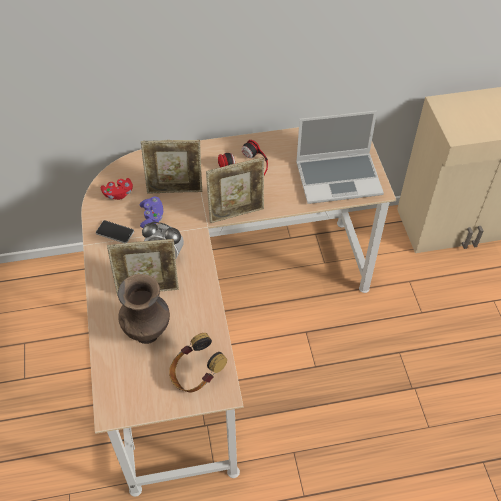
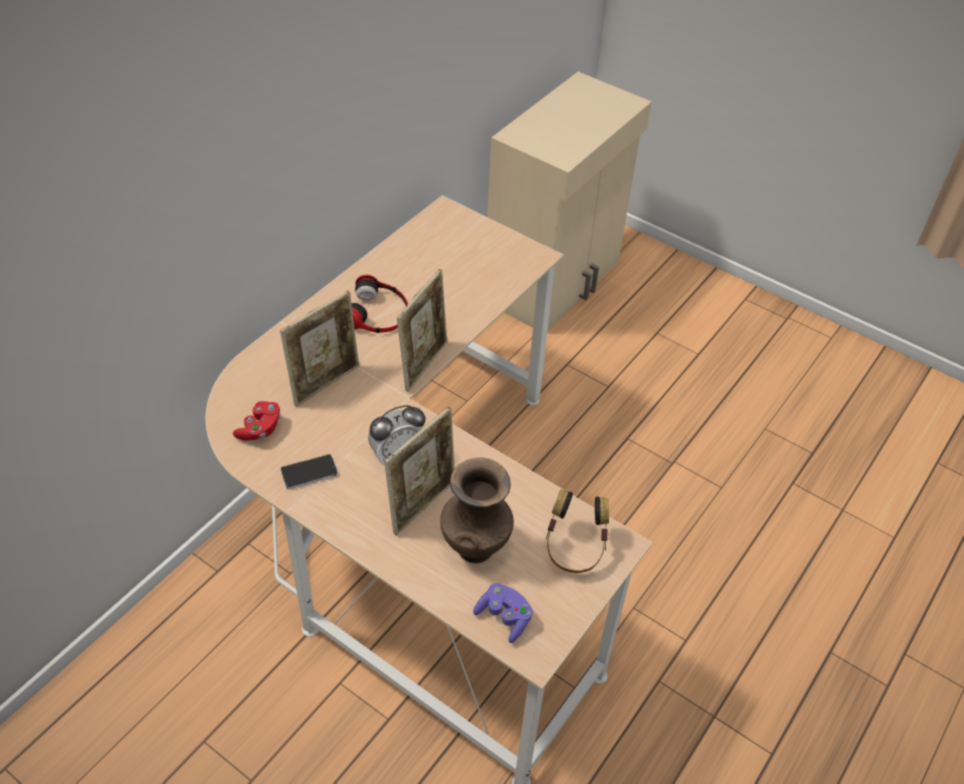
camera: 45 degrees left, 5 degrees down
purple game controller [139,197,163,228] -> purple game controller moved to [473,583,533,643]
laptop [296,110,384,204] -> none

